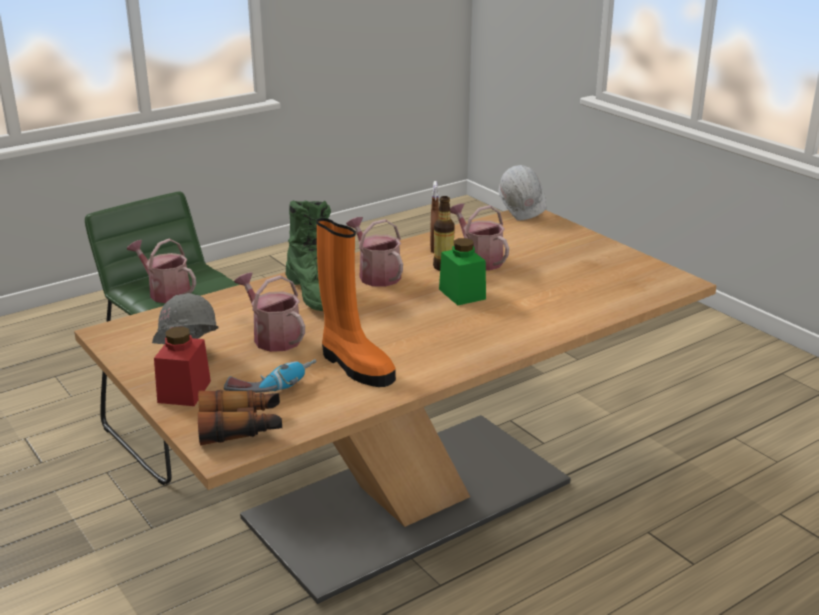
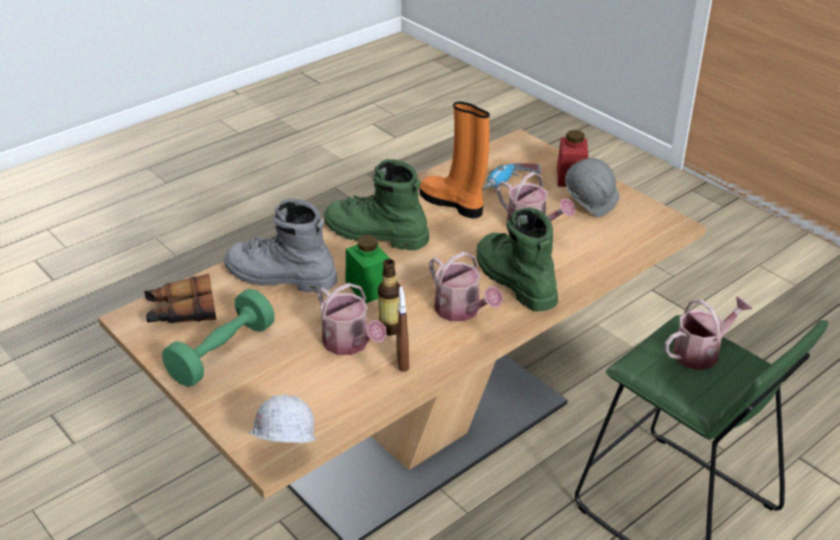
camera: 175 degrees right, 10 degrees up
watering can [127,239,196,303] -> watering can turned 60 degrees counterclockwise [664,296,752,370]
binoculars [198,390,282,446] -> binoculars moved to [144,274,216,324]
none -> green dumbbell [162,289,275,387]
none -> grey boot [224,199,337,293]
none -> green boot [323,159,429,250]

